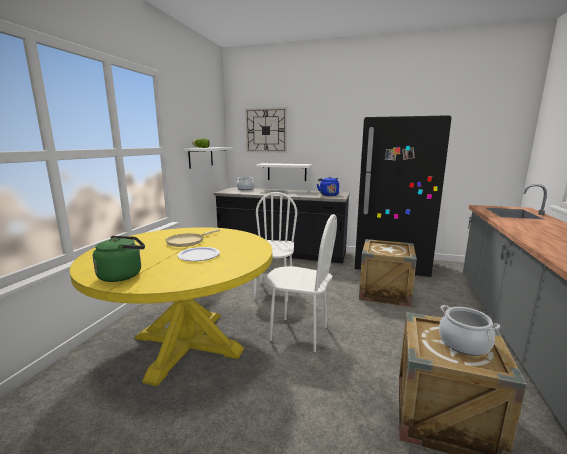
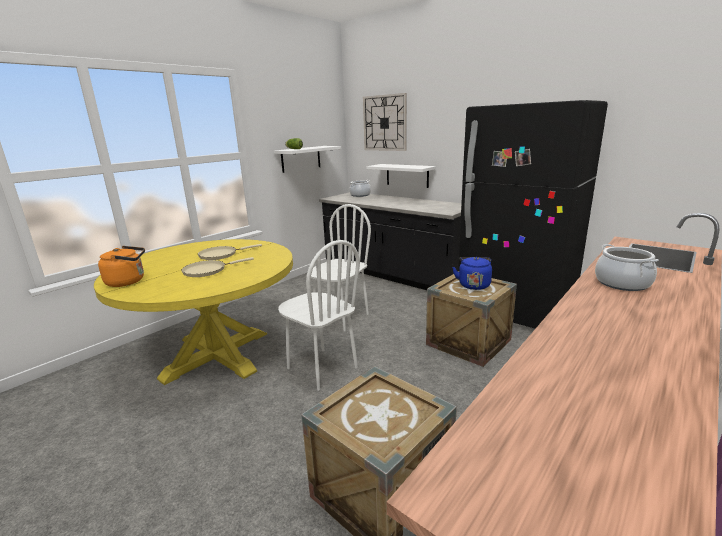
camera: 25 degrees right, 5 degrees up
green kettle [93,236,145,282] -> orange kettle [98,246,145,287]
plate [177,247,220,261] -> beige frying pan [181,257,254,277]
blue kettle [317,177,339,196] -> blue kettle moved to [452,257,492,290]
cooking pot [439,305,500,356] -> cooking pot moved to [595,244,659,291]

